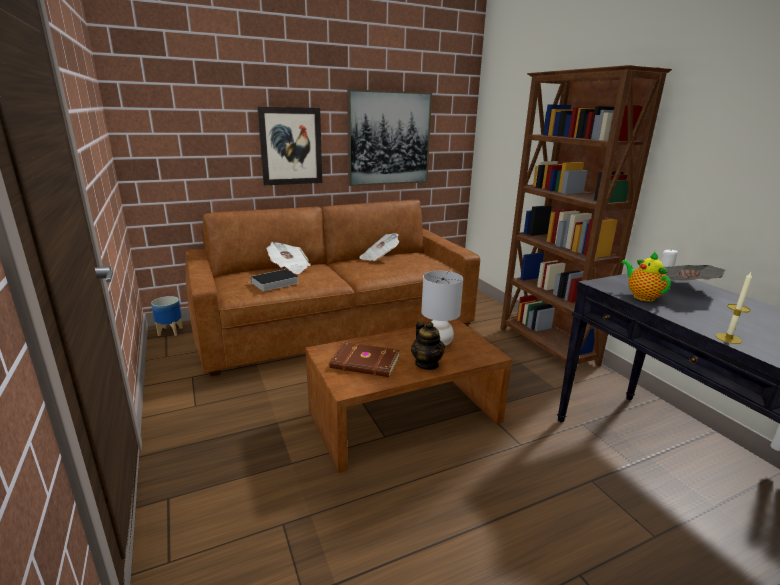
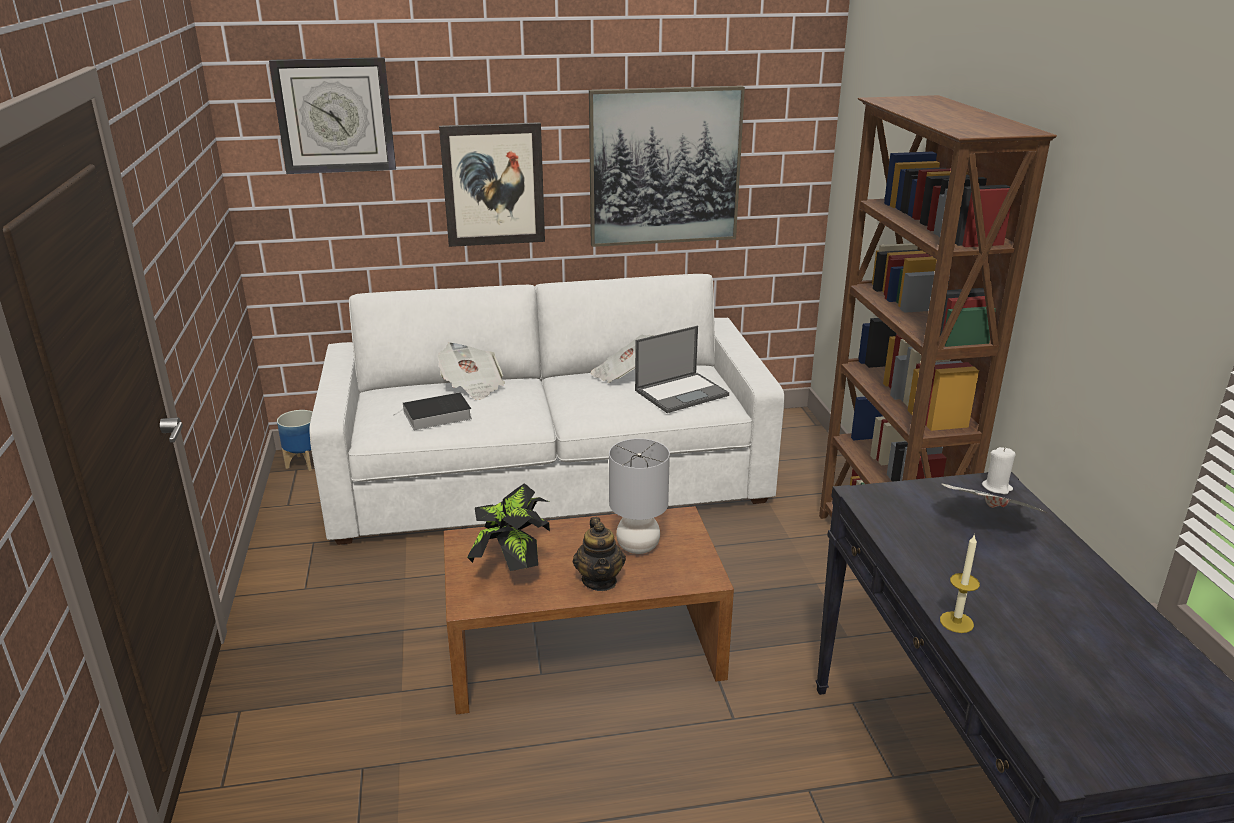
camera: 15 degrees right, 5 degrees up
brown sofa [185,200,480,376] -> white sofa [309,274,784,545]
brown book [329,342,400,377] -> potted plant [467,483,550,571]
teapot [621,251,671,302] -> none
none -> wall clock [269,57,396,174]
none -> laptop [635,326,729,413]

